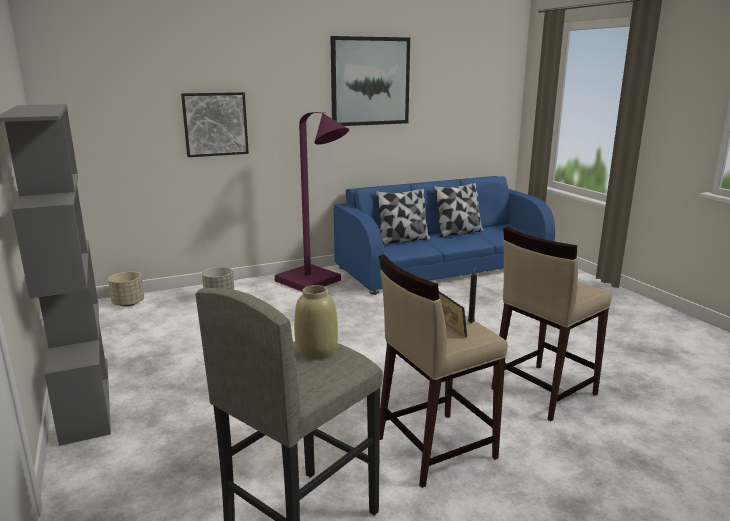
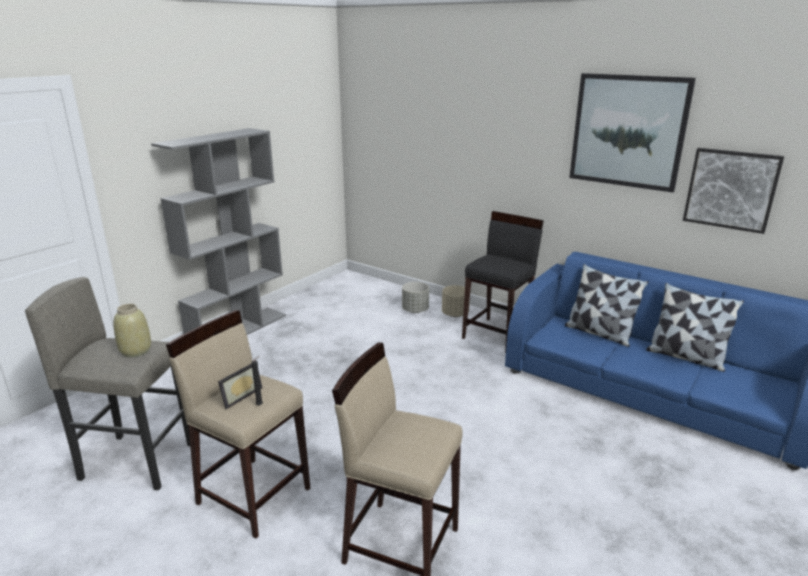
camera: 60 degrees right, 5 degrees up
beige planter [108,272,144,307] -> beige planter moved to [442,285,470,317]
picture [181,92,249,157] -> picture moved to [683,148,784,234]
purple floor lamp [275,112,349,292] -> black stool [462,211,544,353]

